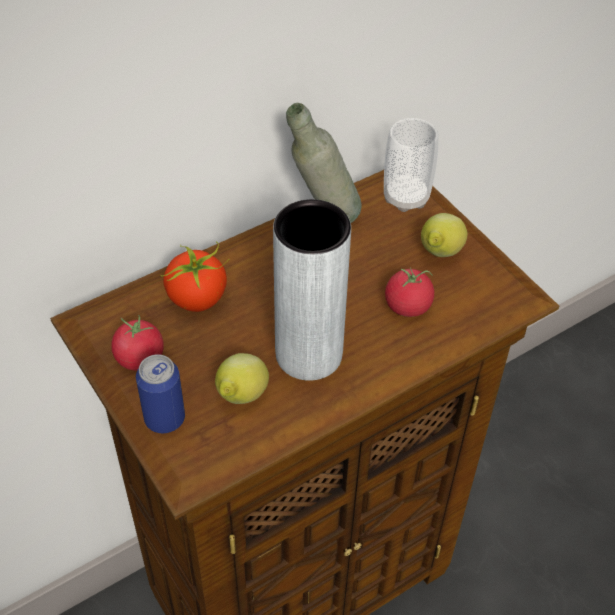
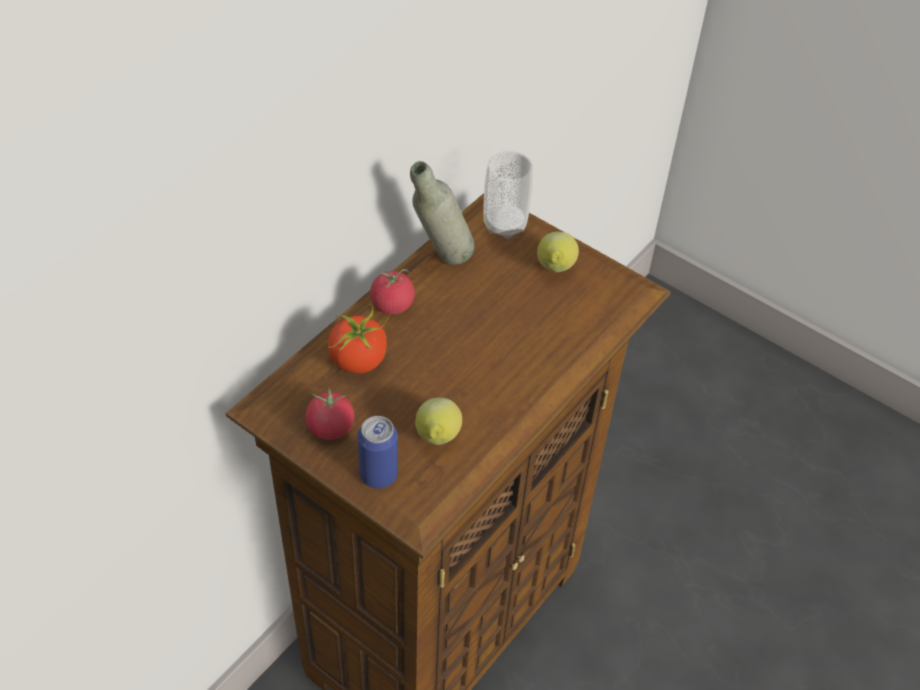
camera: 20 degrees left, 0 degrees up
grey vase [273,199,351,381] -> none
tomato [385,268,434,317] -> tomato moved to [370,269,415,314]

